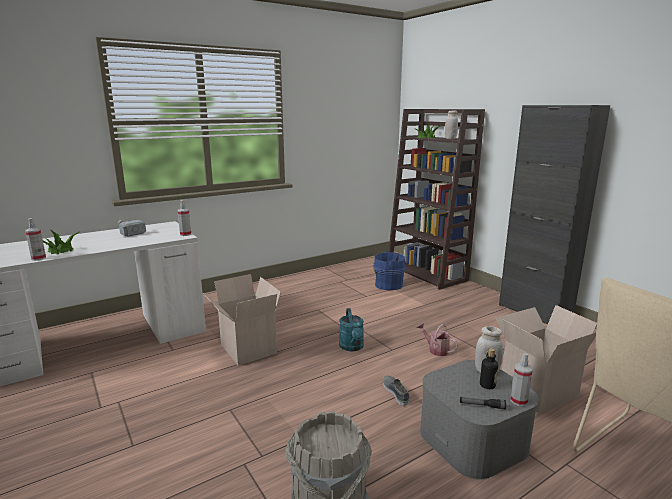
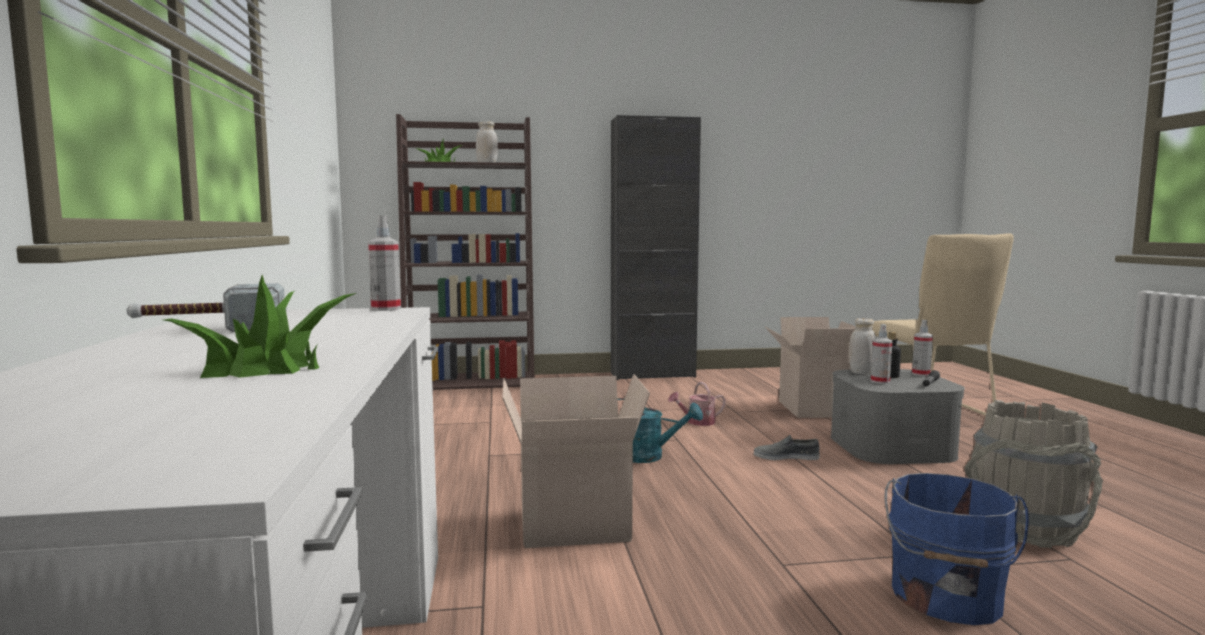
camera: 65 degrees left, 10 degrees down
spray bottle [25,218,46,261] -> spray bottle moved to [871,324,892,384]
blue bucket [373,251,406,290] -> blue bucket moved to [885,473,1029,625]

